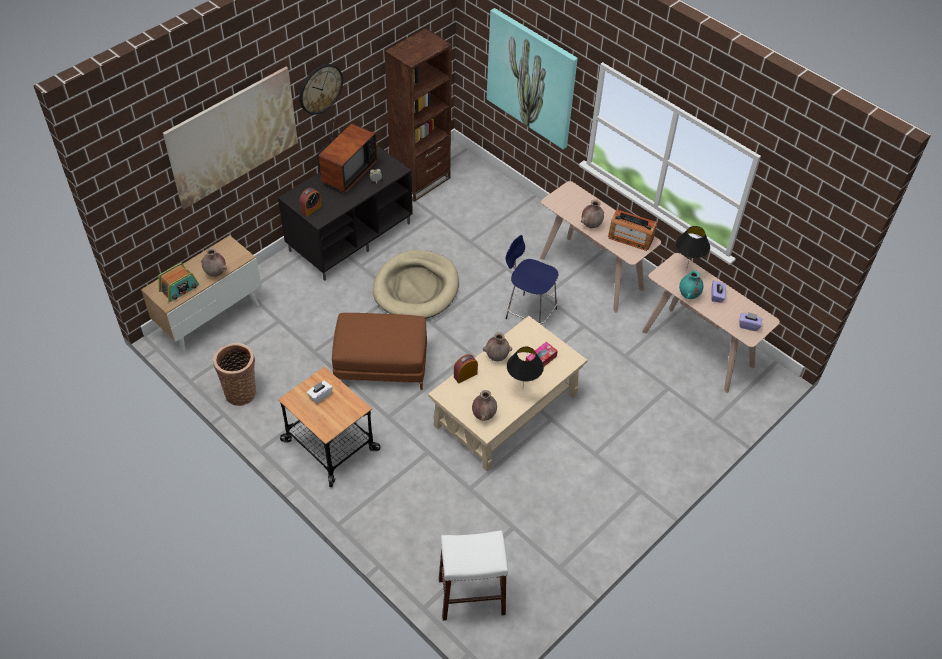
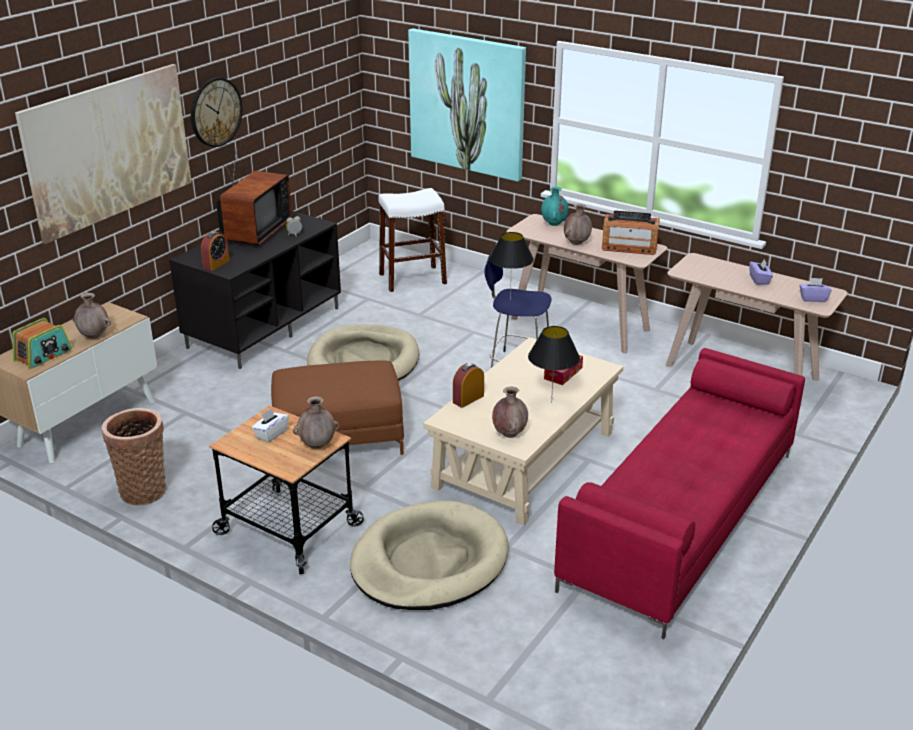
camera: 10 degrees left, 20 degrees down
brown bookcase [385,28,452,202] -> none
white stool [439,530,508,621] -> white stool moved to [378,188,447,292]
brown vase [483,332,512,361] -> brown vase moved to [293,396,339,449]
black table lamp [675,226,710,271] -> black table lamp moved to [489,232,534,301]
turquoise vase [679,270,704,299] -> turquoise vase moved to [541,187,569,226]
none -> beige dog bed [350,501,509,610]
none -> red sofa [554,348,805,639]

